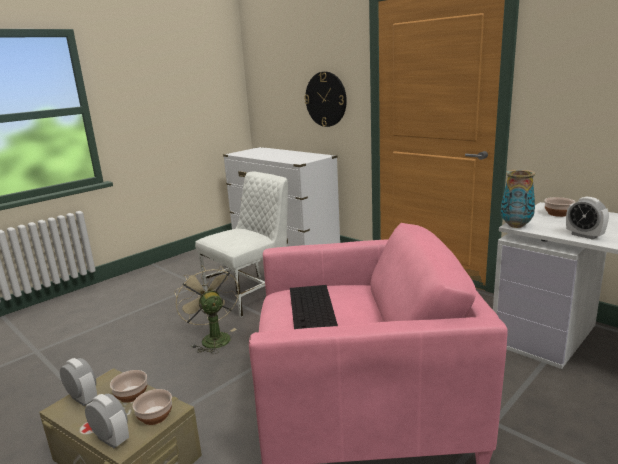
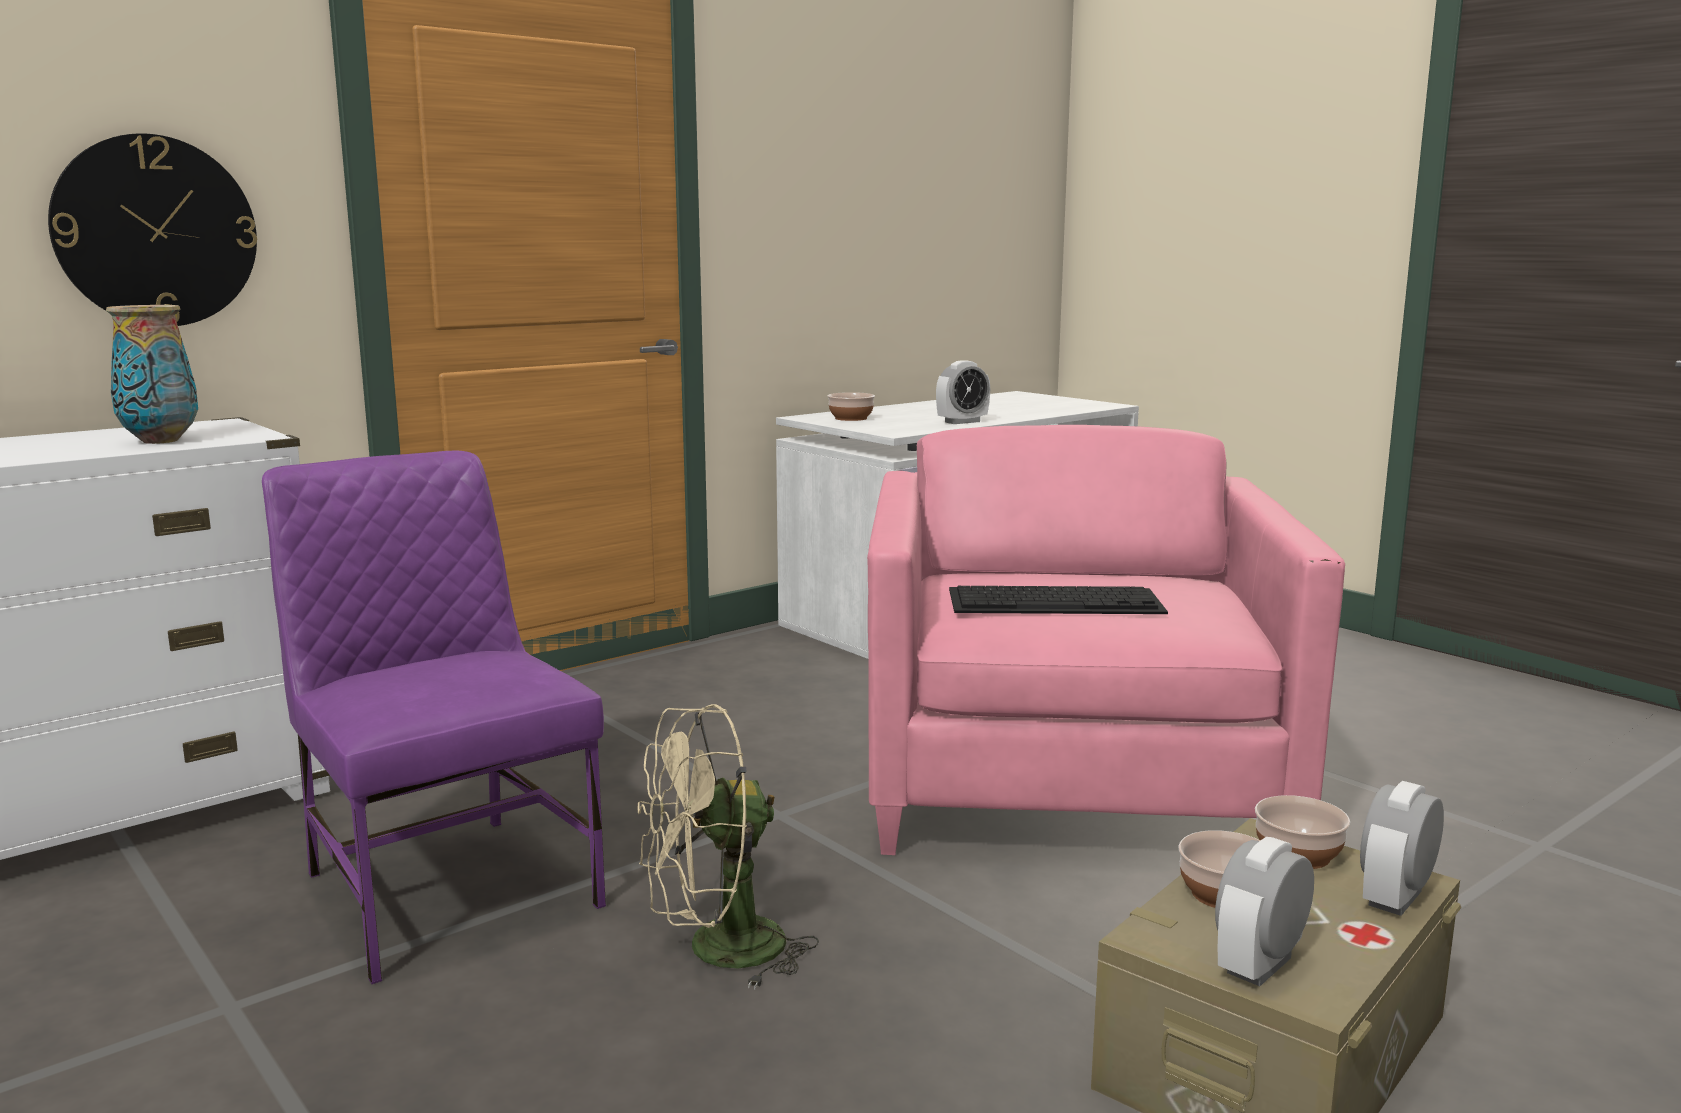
camera: 85 degrees left, 5 degrees down
white chair [195,172,288,317] -> purple chair [262,451,606,984]
vase [501,170,536,228] -> vase moved to [106,305,198,444]

